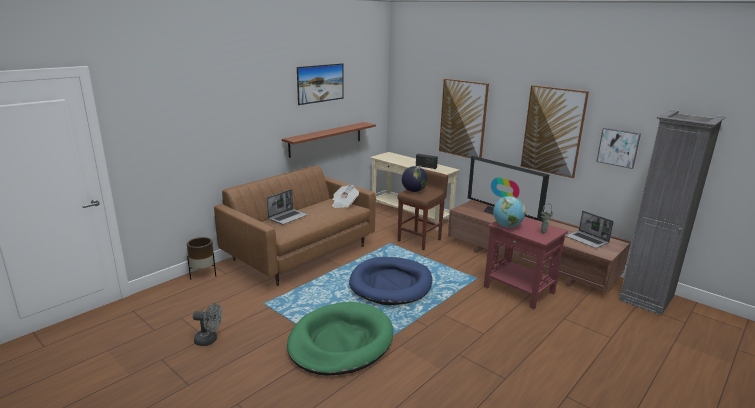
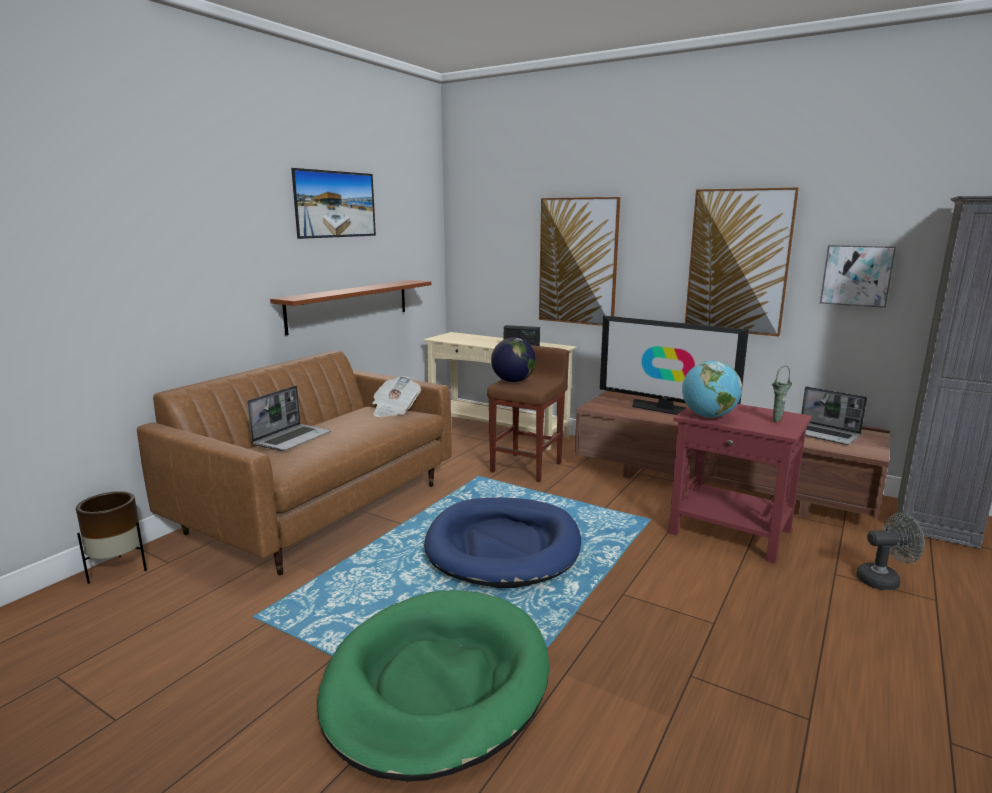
camera: 10 degrees left, 5 degrees down
grey fan [193,303,222,346] -> grey fan moved to [856,513,925,590]

